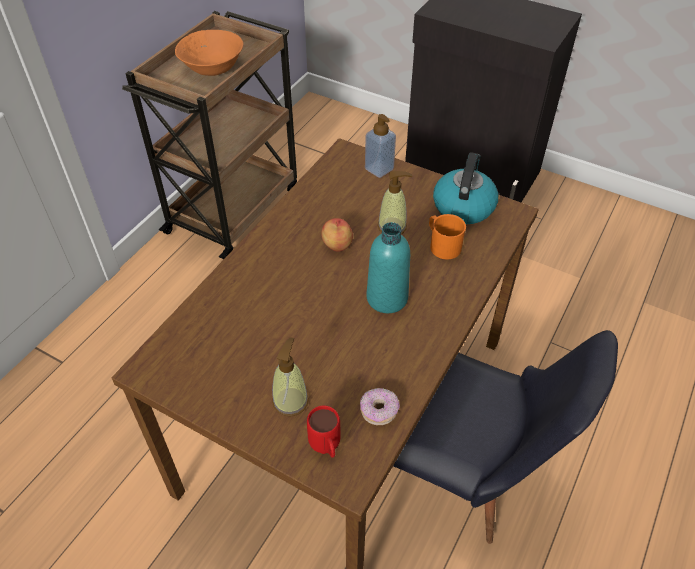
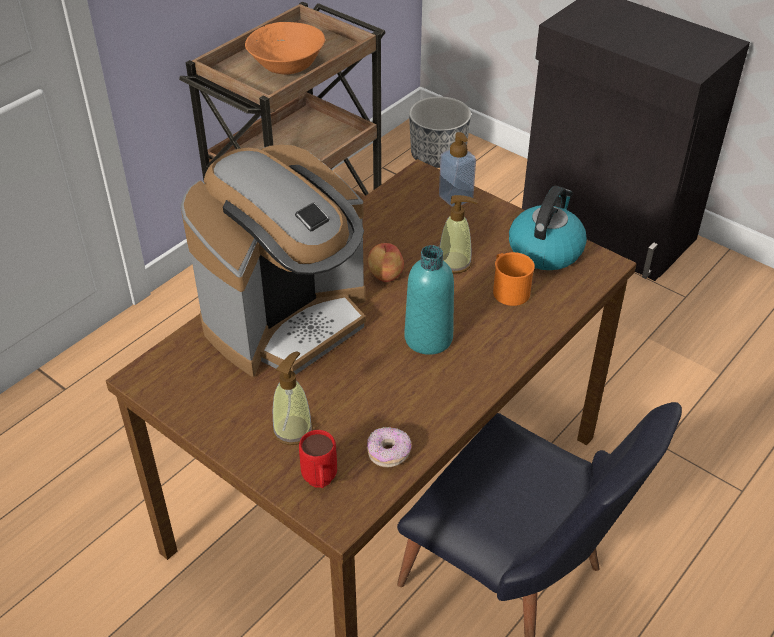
camera: 10 degrees right, 5 degrees down
none -> coffee machine [181,145,366,377]
none -> planter [409,96,471,168]

